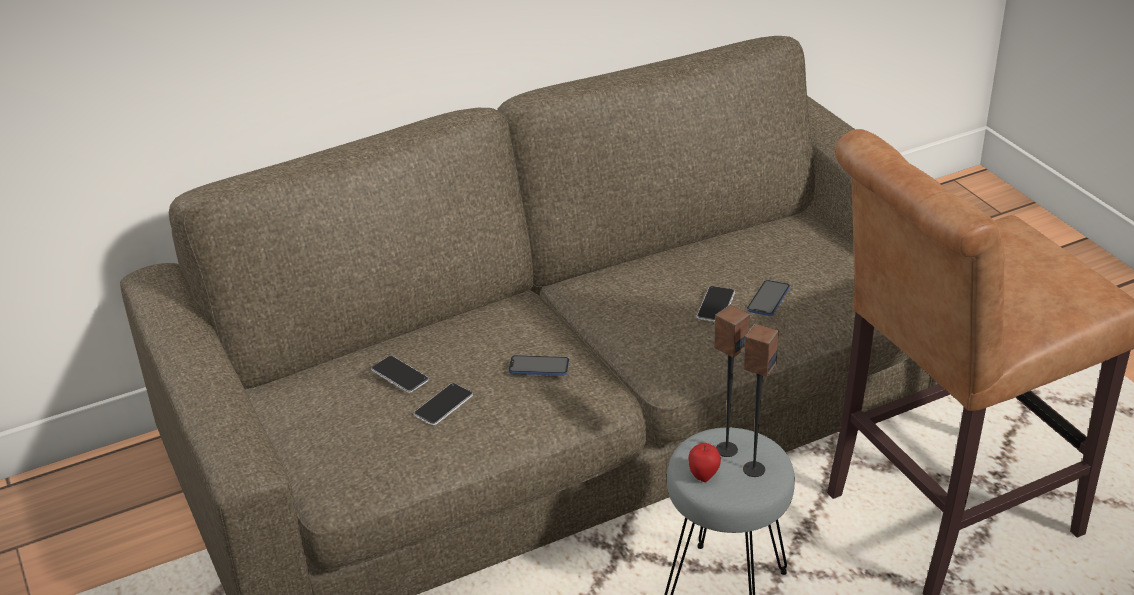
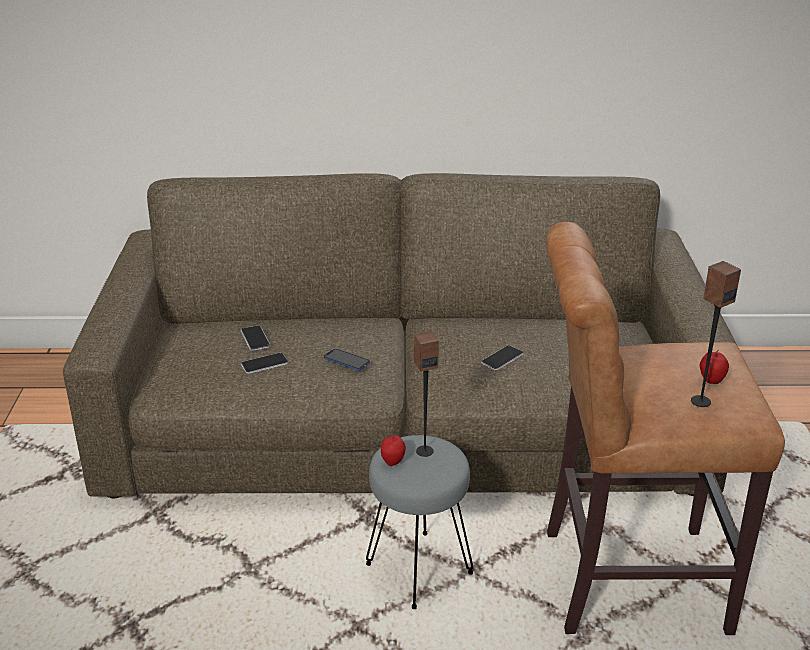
camera: 25 degrees right, 5 degrees down
speaker [743,324,779,477] -> speaker moved to [691,261,741,407]
phone [747,280,790,316] -> none
none -> apple [700,350,729,384]

